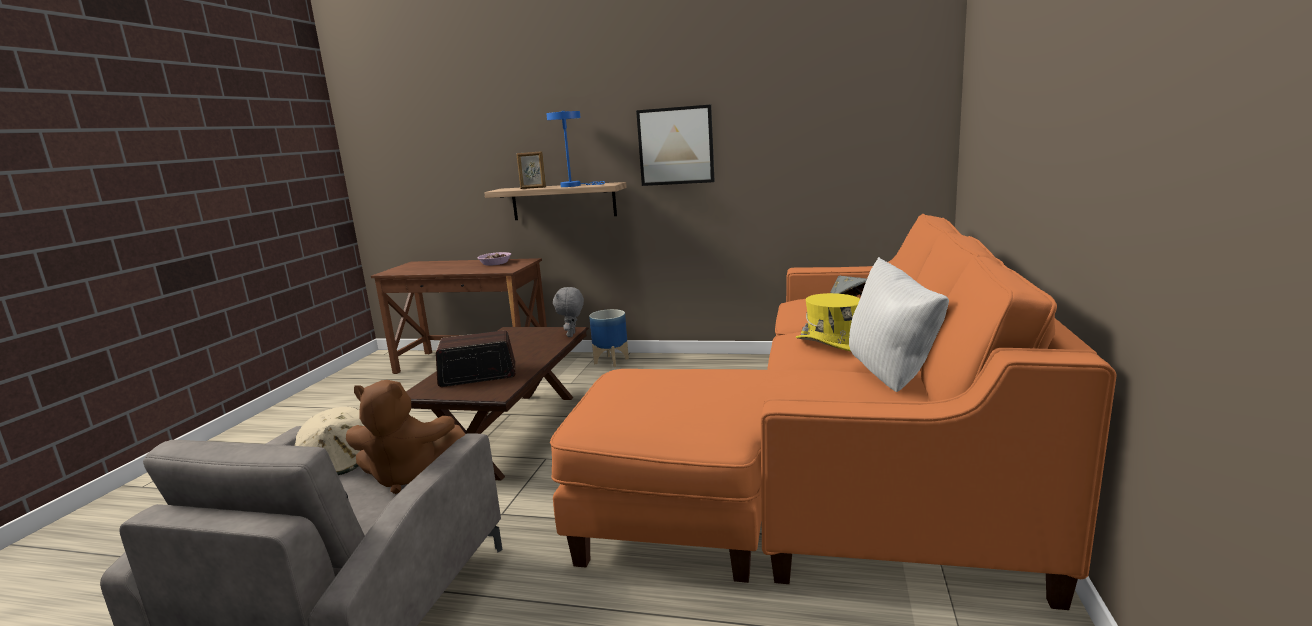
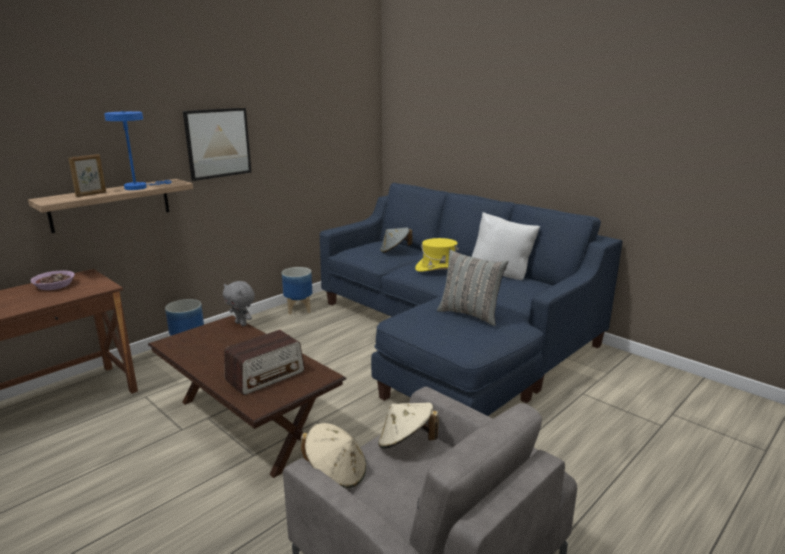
camera: 60 degrees left, 5 degrees up
brown plush toy [346,380,465,494] -> beige hat [378,402,438,449]
radio [436,330,516,387] -> radio turned 150 degrees counterclockwise [224,330,305,395]
orange sofa [550,214,1117,610] -> blue sofa [320,183,622,416]
none -> planter [282,267,312,315]
none -> grey pillow [437,250,508,326]

